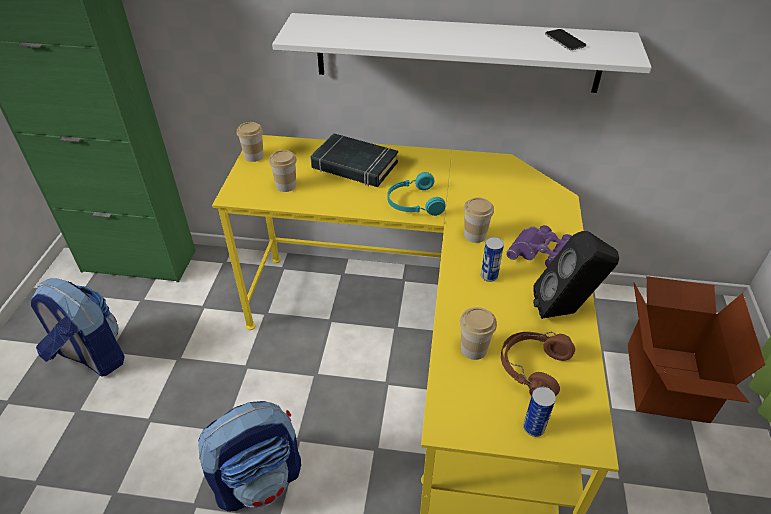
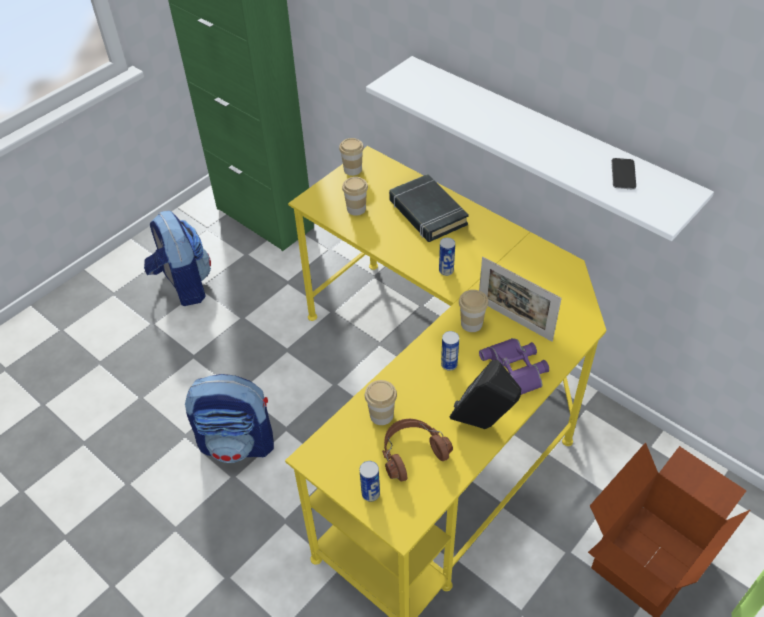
camera: 35 degrees right, 5 degrees up
turquoise headphones [387,172,446,216] -> can [439,238,455,276]
none -> picture frame [479,257,562,342]

